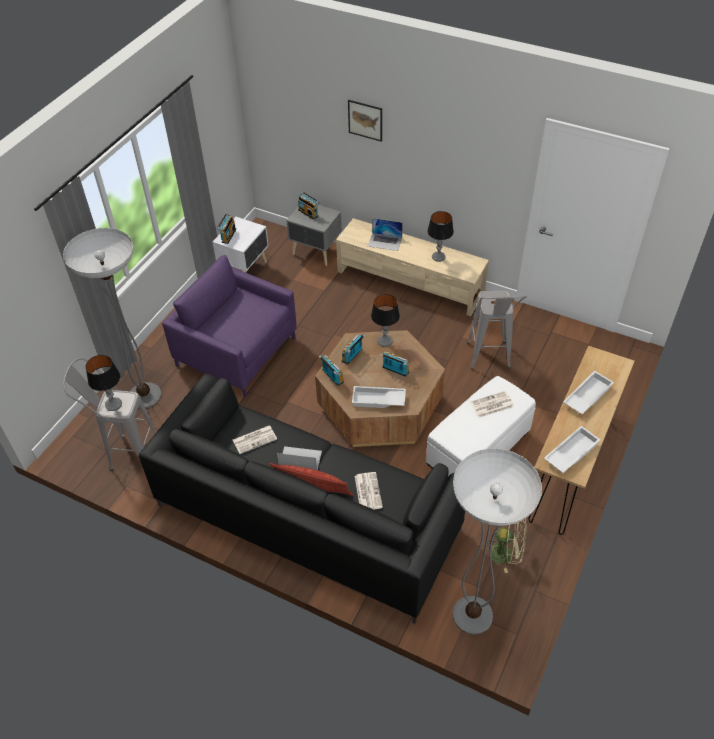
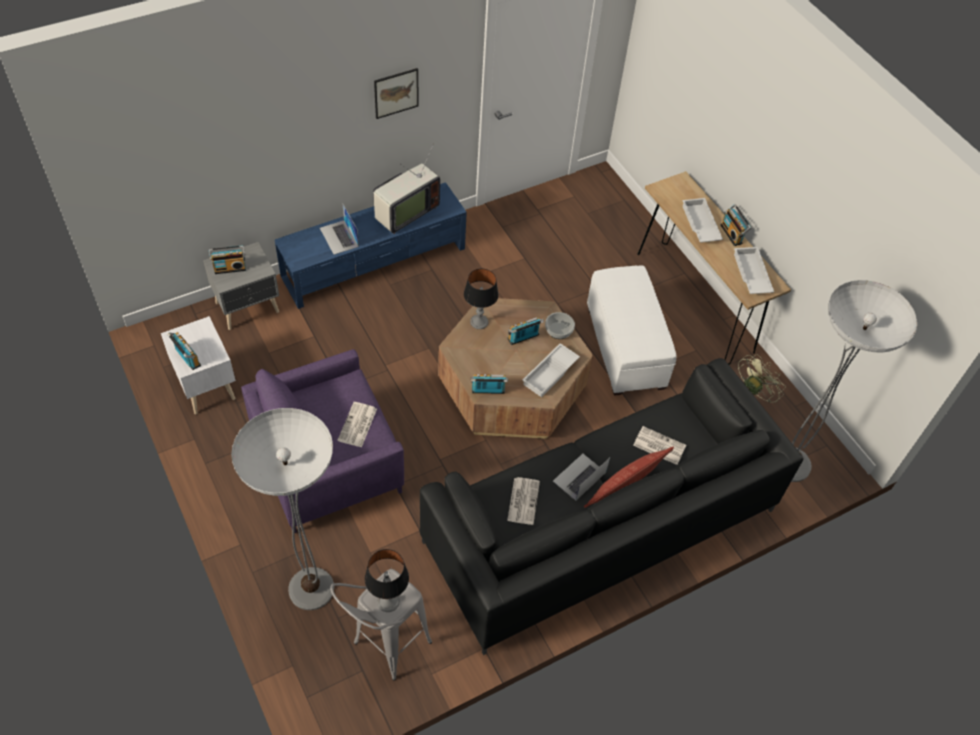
camera: 60 degrees left, 5 degrees up
beige tv stand [336,218,489,316] -> blue tv stand [275,182,467,309]
radio [342,334,365,365] -> radio moved to [721,204,752,246]
picture [348,100,382,142] -> picture moved to [374,68,418,119]
laptop [368,218,403,251] -> laptop turned 105 degrees clockwise [320,204,359,255]
table lamp [427,211,454,262] -> television [373,143,440,234]
grey stool [467,290,527,369] -> none
newspaper [471,391,514,418] -> newspaper moved to [337,402,377,447]
none -> bowl [545,312,575,339]

